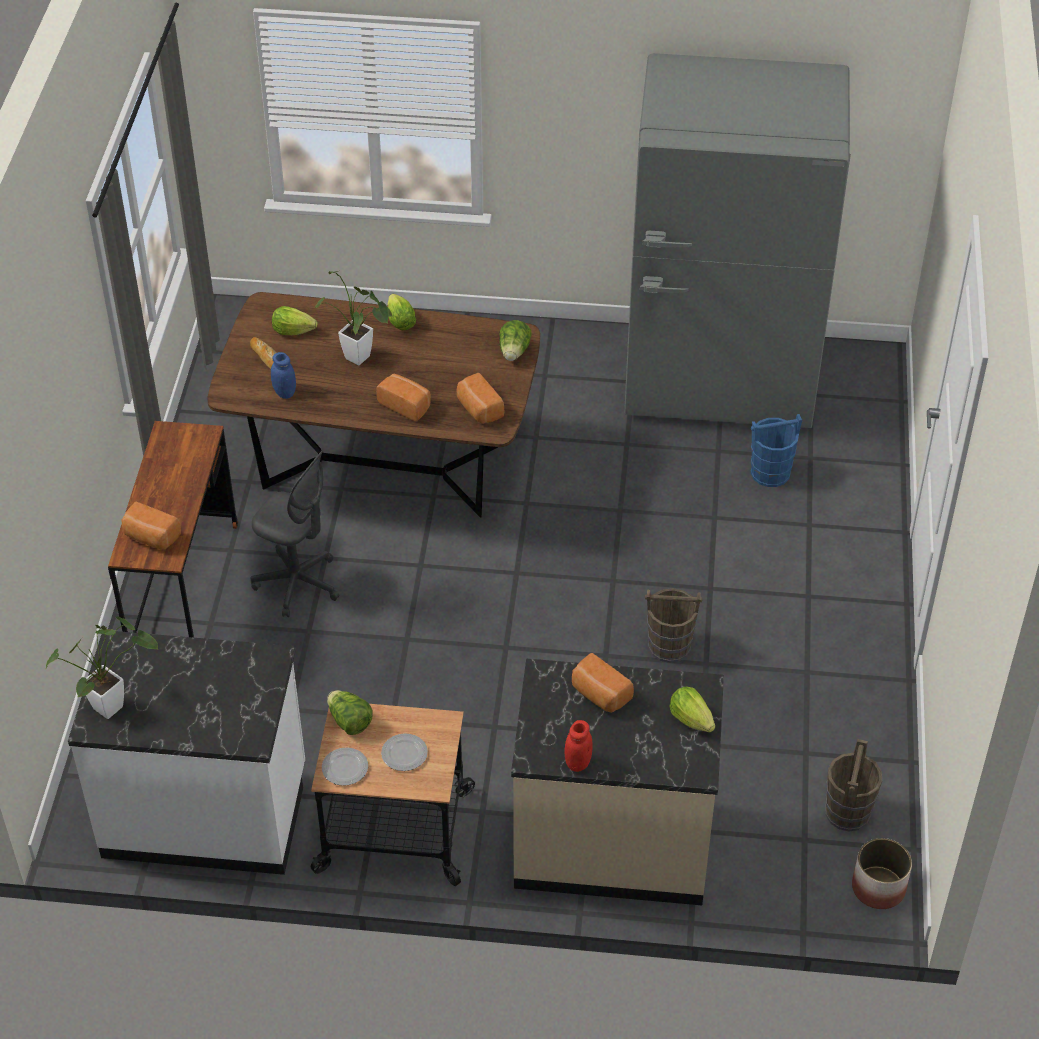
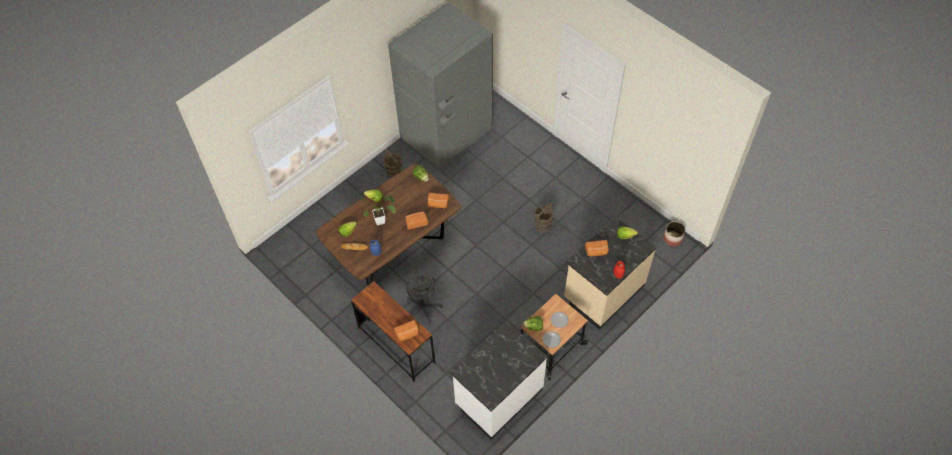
camera: 50 degrees left, 10 degrees up
potted plant [46,617,158,719] -> none
grey office chair [251,451,339,617] -> grey office chair turned 90 degrees clockwise [406,276,443,325]
blue bucket [751,414,802,487] -> none
brown bucket [825,739,882,831] -> brown bucket moved to [383,149,402,179]

